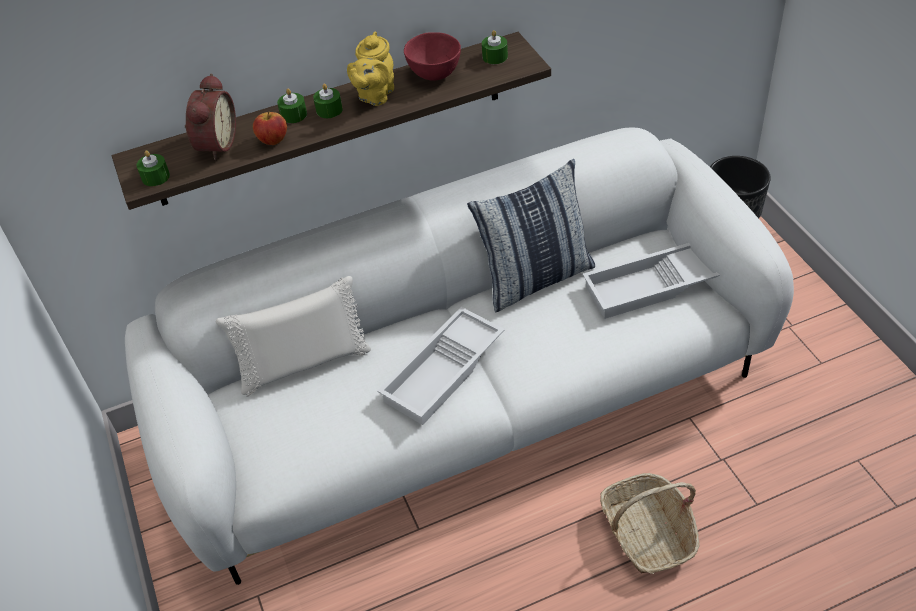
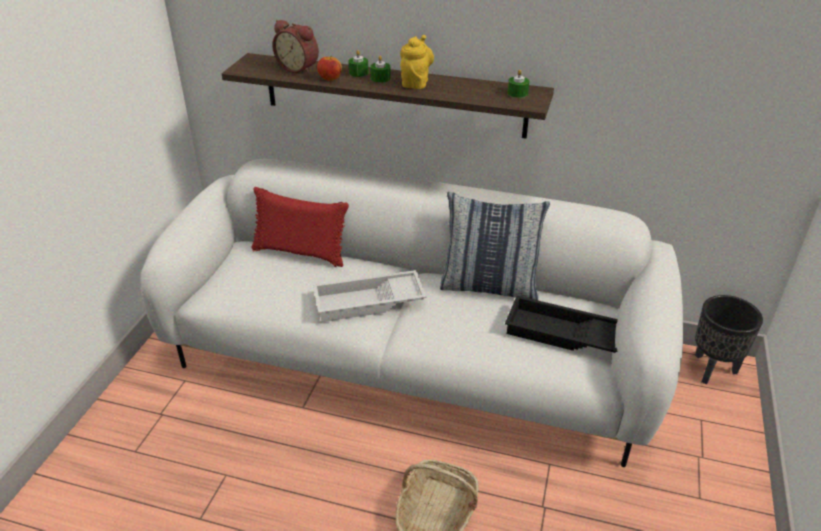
camera: 35 degrees right, 10 degrees down
green candle [136,150,170,186] -> none
alarm clock [185,74,236,160] -> alarm clock turned 75 degrees clockwise [273,20,319,74]
white pillow [216,276,371,396] -> red pillow [251,187,349,267]
yellow teapot [347,31,394,106] -> yellow teapot turned 135 degrees clockwise [400,35,434,89]
red bowl [404,32,461,81] -> none
white tray [582,243,720,319] -> black tray [505,296,618,353]

